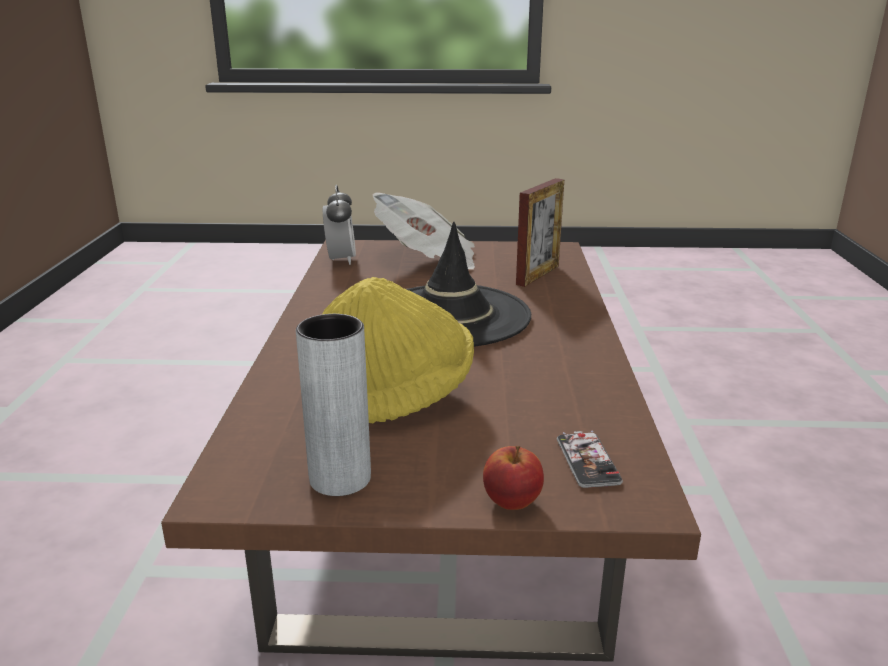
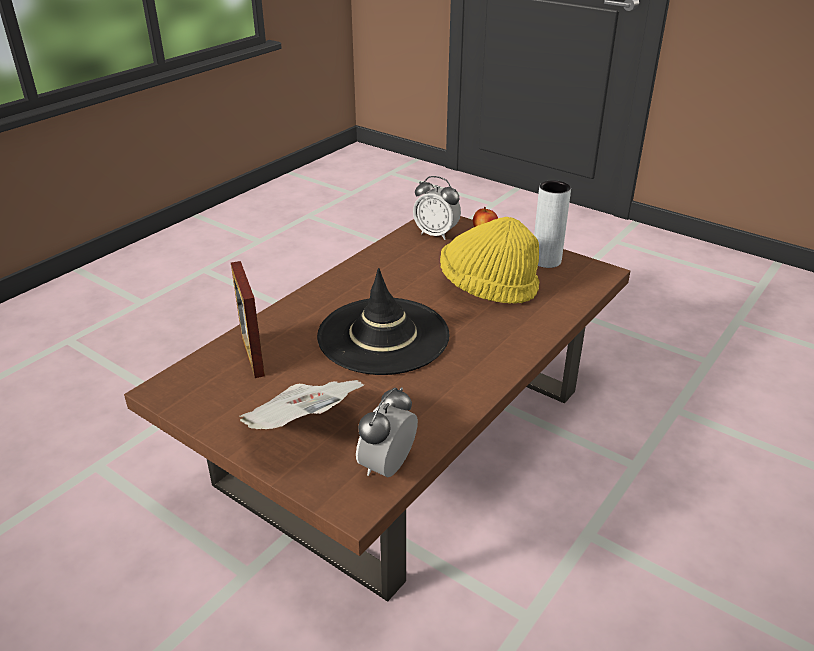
camera: 145 degrees left, 10 degrees up
picture frame [516,178,564,287] -> picture frame turned 90 degrees counterclockwise [231,261,265,378]
phone [557,431,623,488] -> alarm clock [413,176,461,240]

